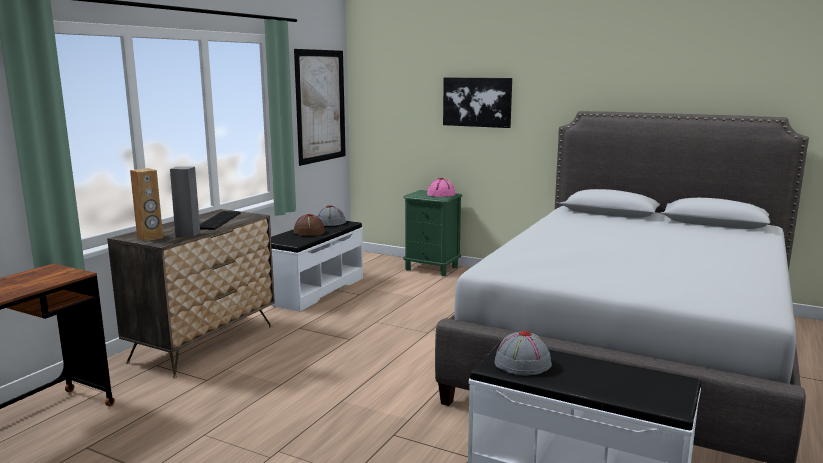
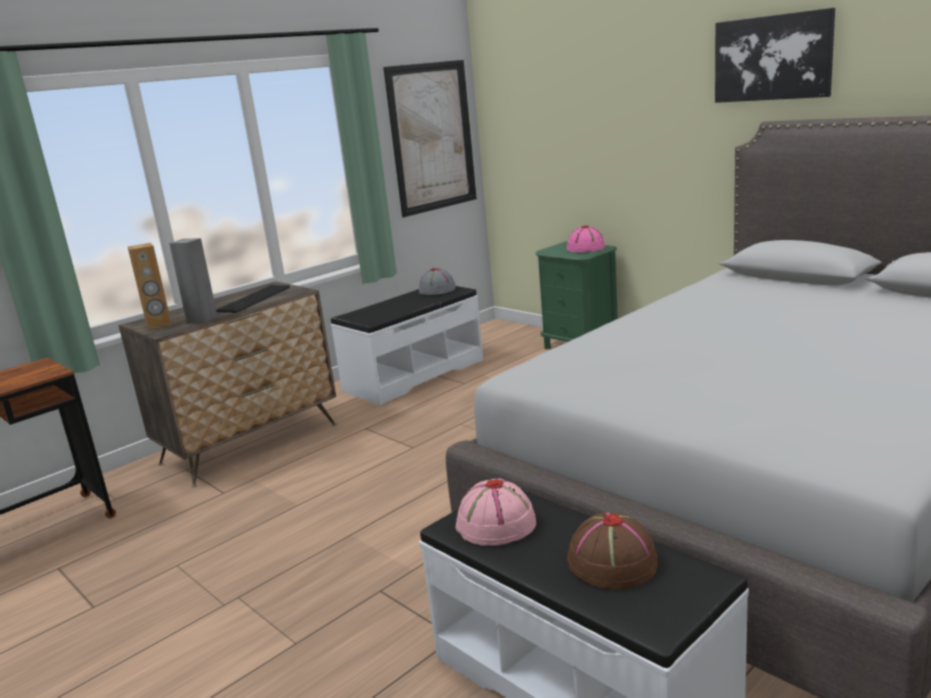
camera: 20 degrees right, 5 degrees up
brown hat [293,214,325,236] -> brown hat moved to [567,512,658,589]
picture [443,77,512,128] -> picture moved to [715,8,835,103]
grey hat [495,331,552,375] -> pink hat [455,478,536,546]

